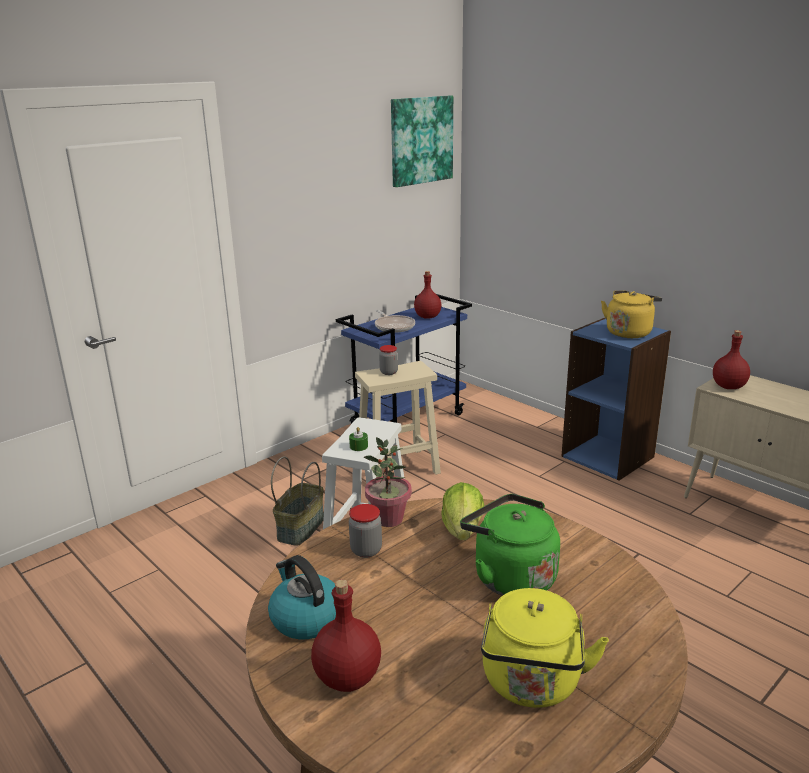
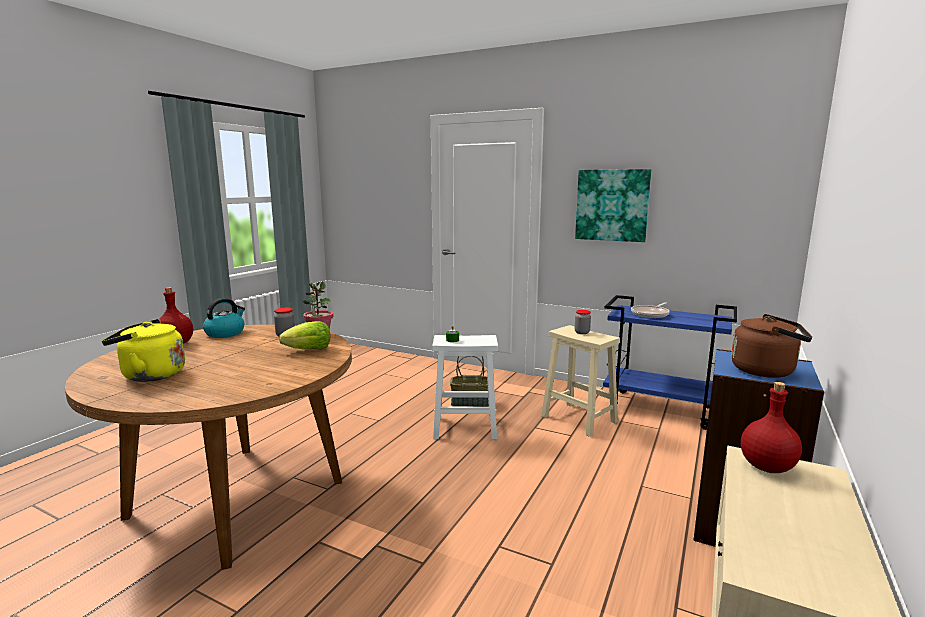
camera: 70 degrees right, 10 degrees down
picture [391,96,453,187] -> picture moved to [575,169,651,242]
red bottle [414,271,441,319] -> none
green kettle [460,494,560,596] -> none
yellow kettle [601,290,662,338] -> brown kettle [731,314,812,378]

